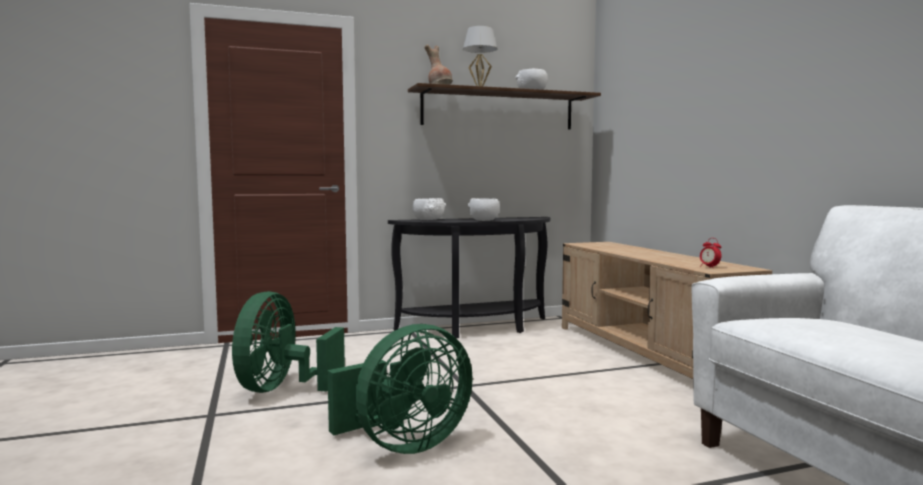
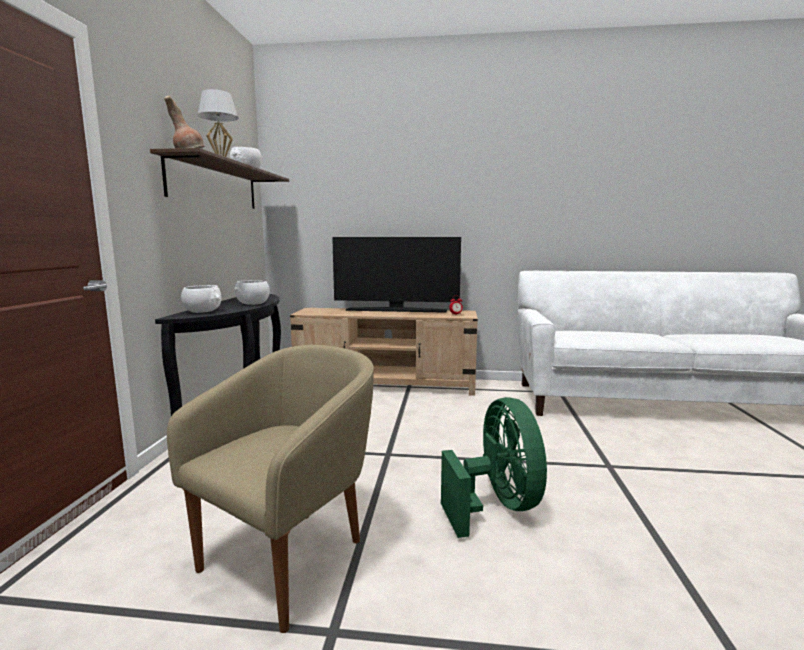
camera: 65 degrees left, 5 degrees up
green fan [232,291,345,393] -> beige armchair [167,345,374,633]
none -> television [332,237,461,313]

